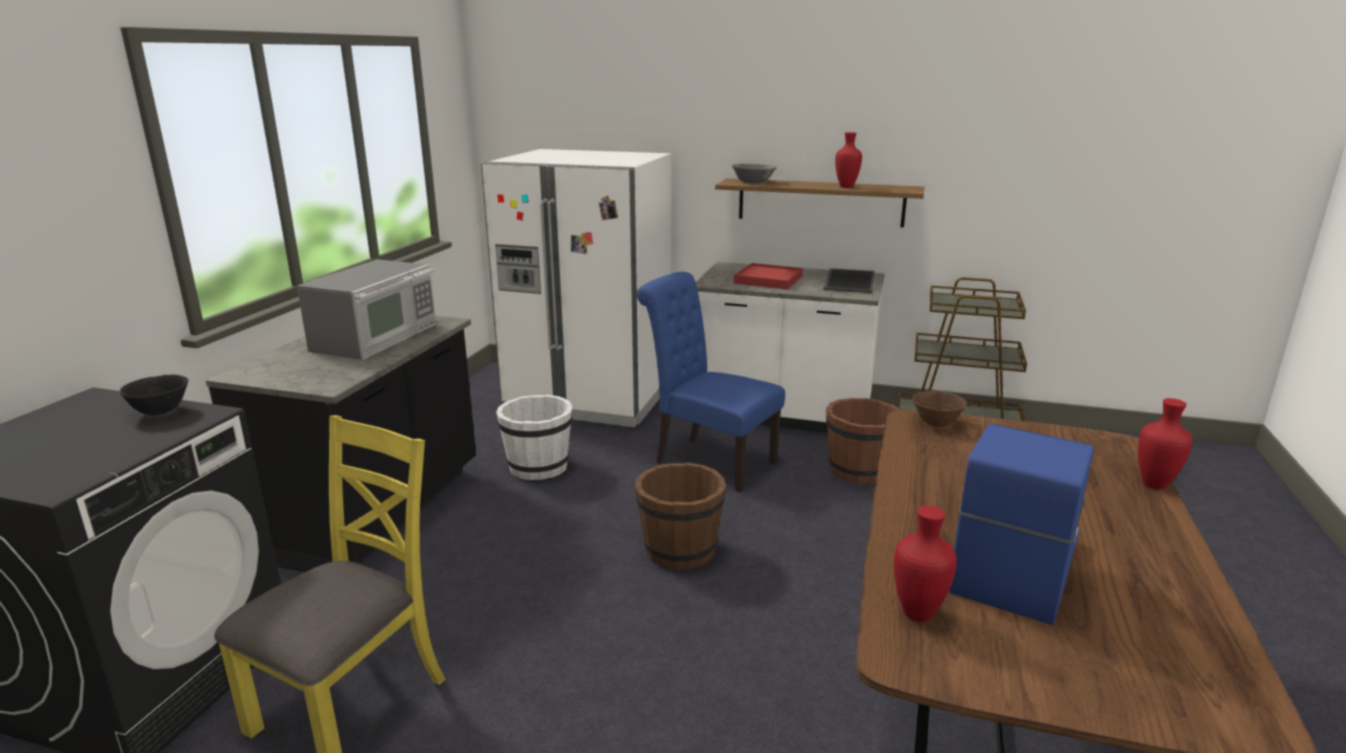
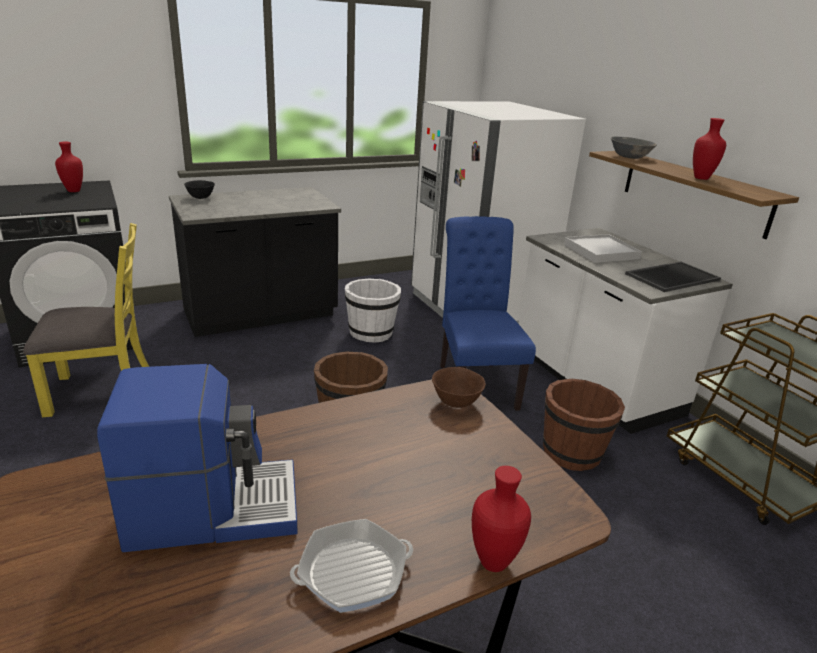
camera: 45 degrees right, 5 degrees up
black bowl [119,374,189,415] -> black bowl moved to [184,180,215,199]
microwave [297,259,436,360] -> none
red tray [734,263,803,289] -> white tray [564,234,642,263]
red vase [894,505,957,622] -> red vase moved to [55,142,83,192]
none -> frying pan [290,519,413,613]

